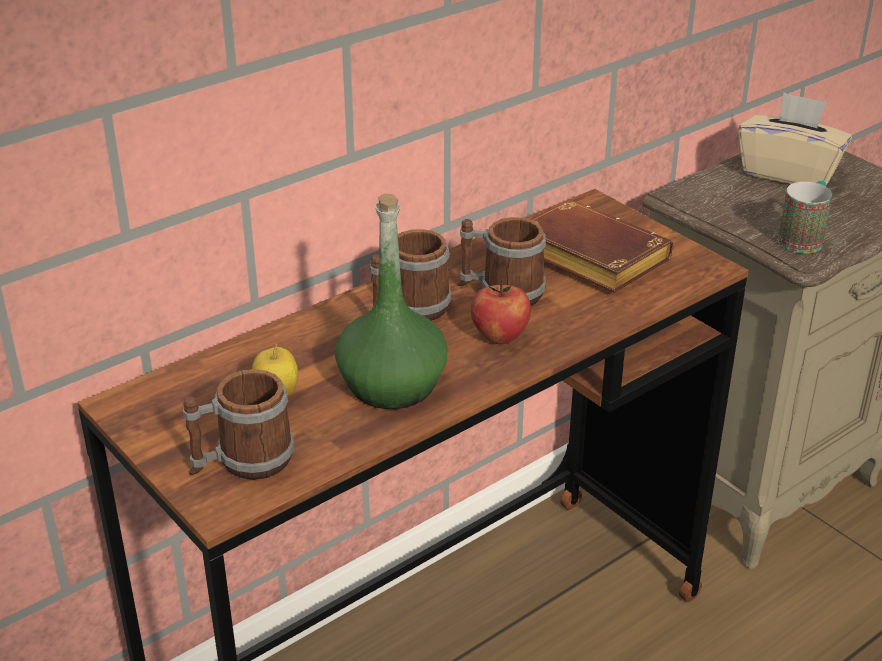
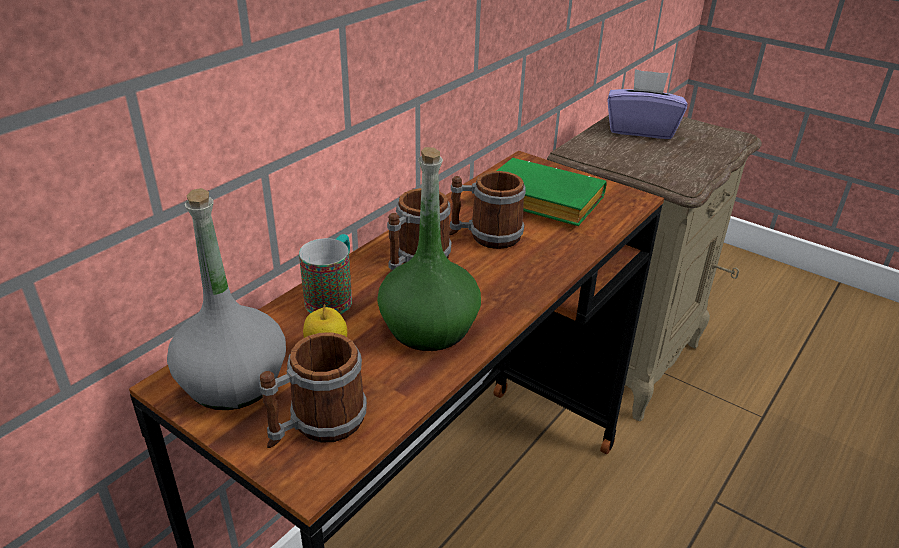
camera: 15 degrees left, 0 degrees up
apple [471,279,531,344] -> none
brown book [530,199,673,293] -> green book [496,158,607,226]
beige tissue box [738,92,852,184] -> purple tissue box [607,69,688,139]
mug [778,181,832,254] -> mug moved to [299,234,352,314]
none -> grey bottle [167,188,286,410]

